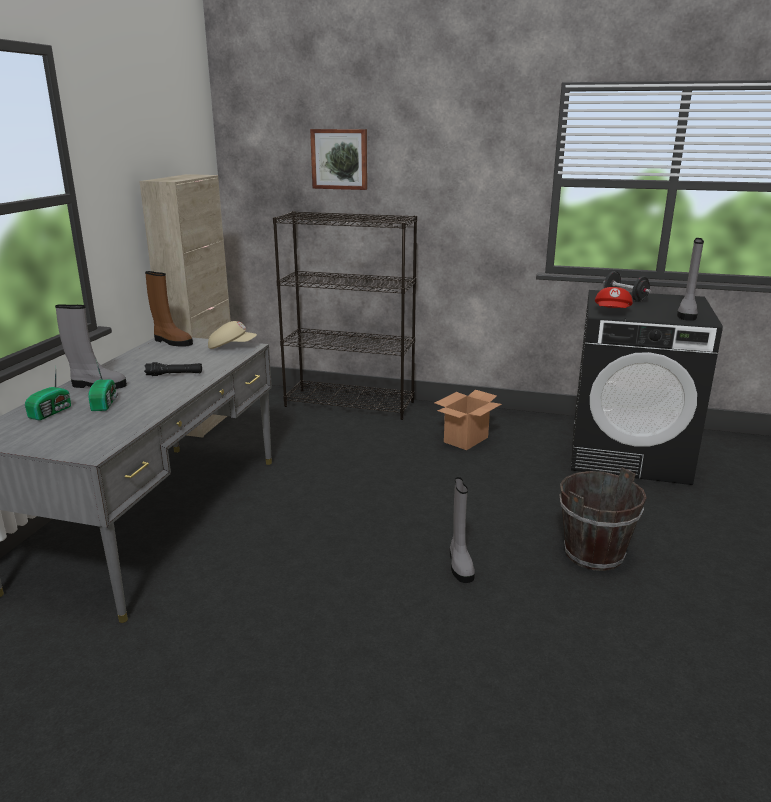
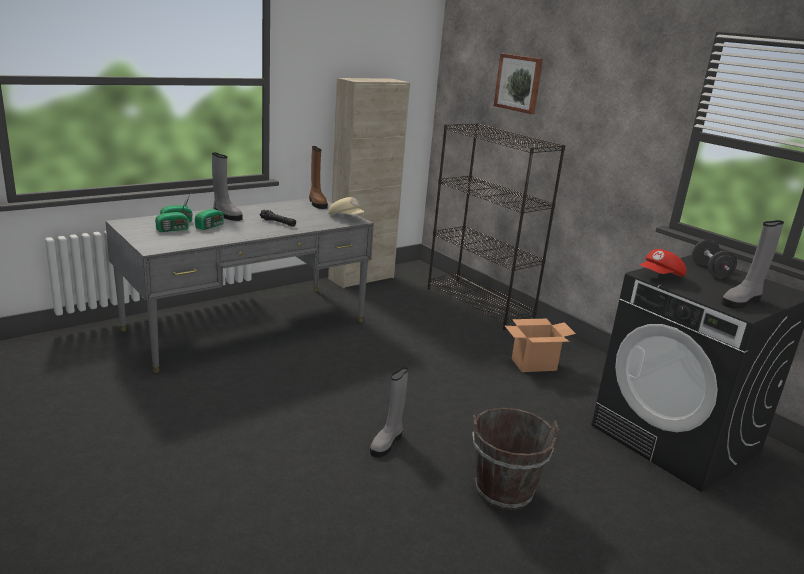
camera: 35 degrees right, 0 degrees up
none -> radio [155,198,189,232]

